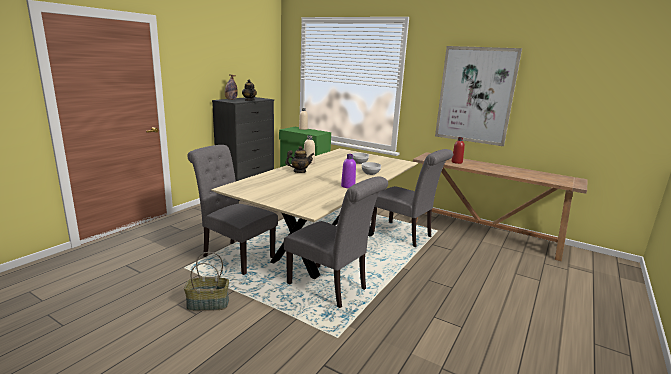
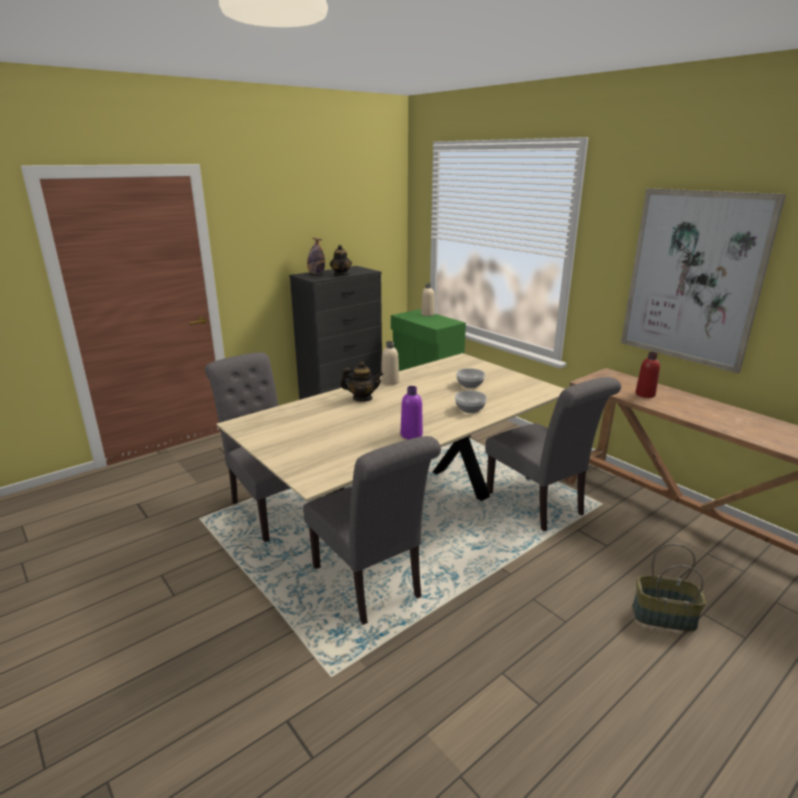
camera: 20 degrees right, 5 degrees up
basket [184,252,229,311] -> basket moved to [633,544,706,632]

